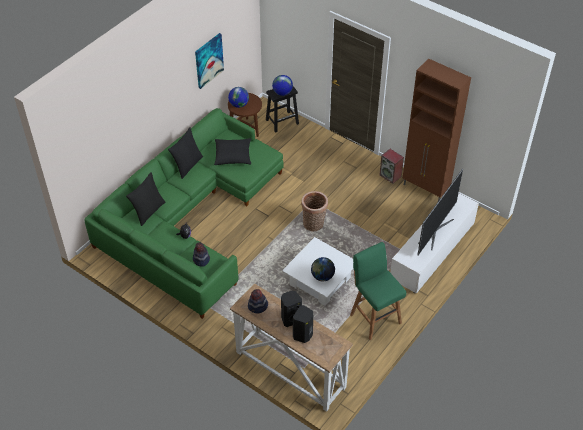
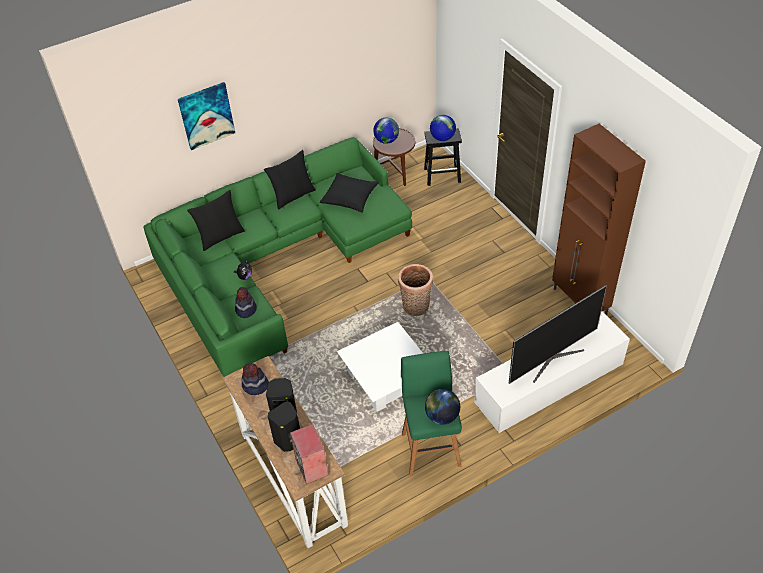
camera: 25 degrees right, 0 degrees up
picture [195,33,224,89] -> picture moved to [178,82,235,150]
globe [311,257,335,281] -> globe moved to [425,389,460,425]
speaker [379,149,404,184] -> speaker moved to [290,424,329,484]

